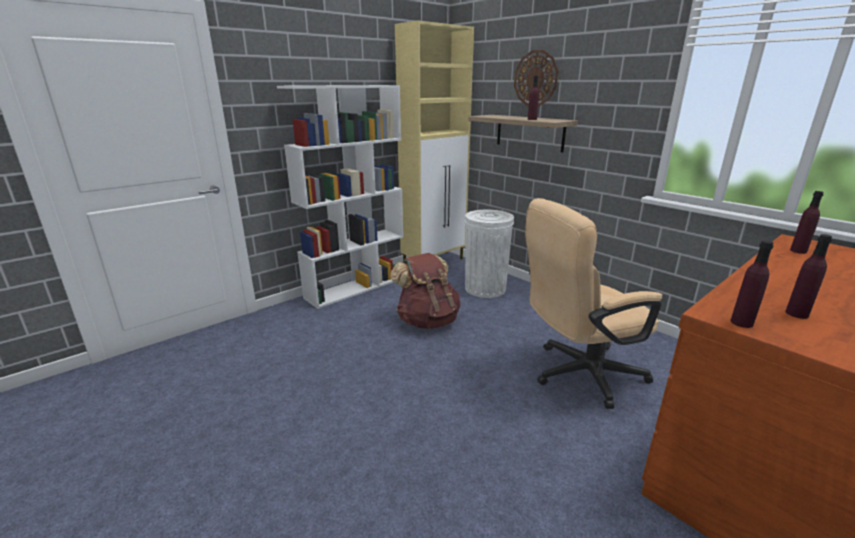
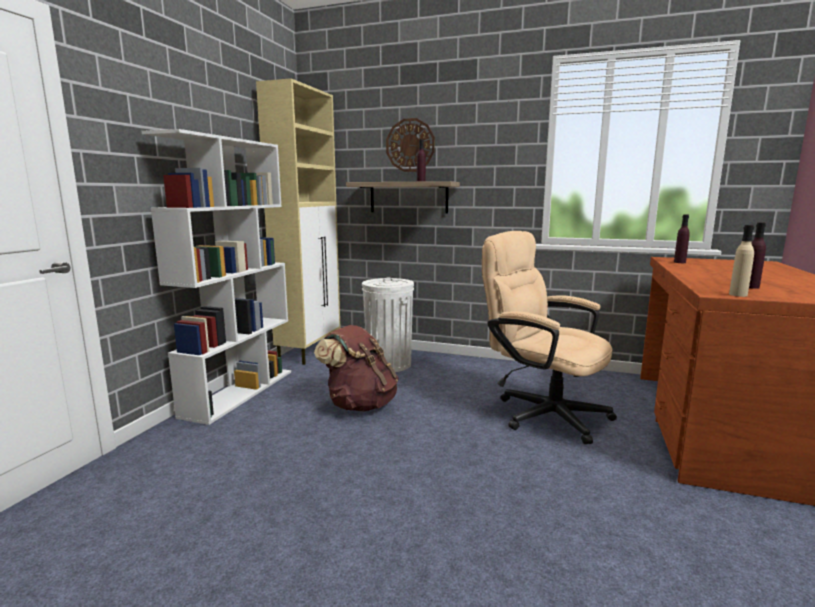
camera: 30 degrees left, 10 degrees down
beige office chair [525,198,662,409] -> beige office chair turned 90 degrees clockwise [482,231,617,444]
purple bottle [730,240,774,328] -> beige bottle [729,225,754,297]

